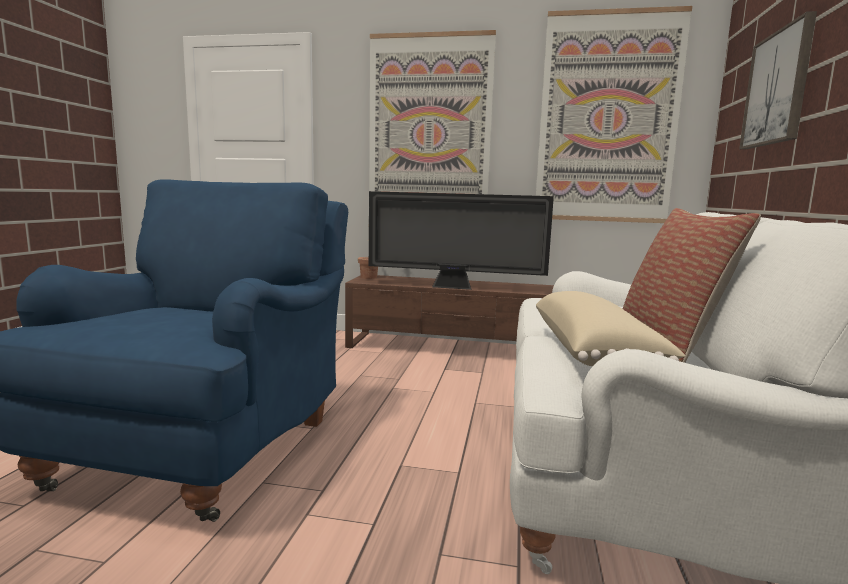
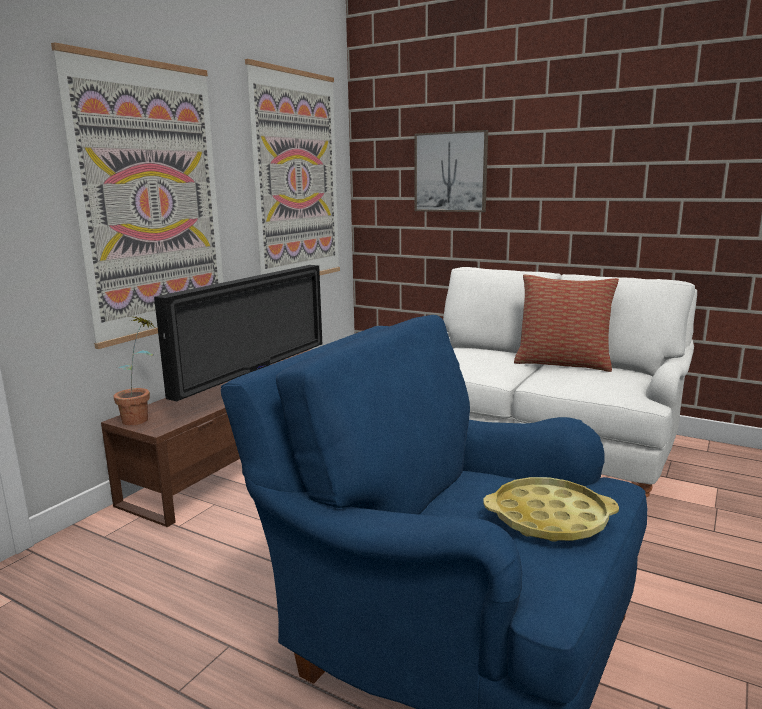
camera: 70 degrees left, 5 degrees up
beige pillow [536,291,686,366] -> none
none -> yellow tray [483,477,619,542]

